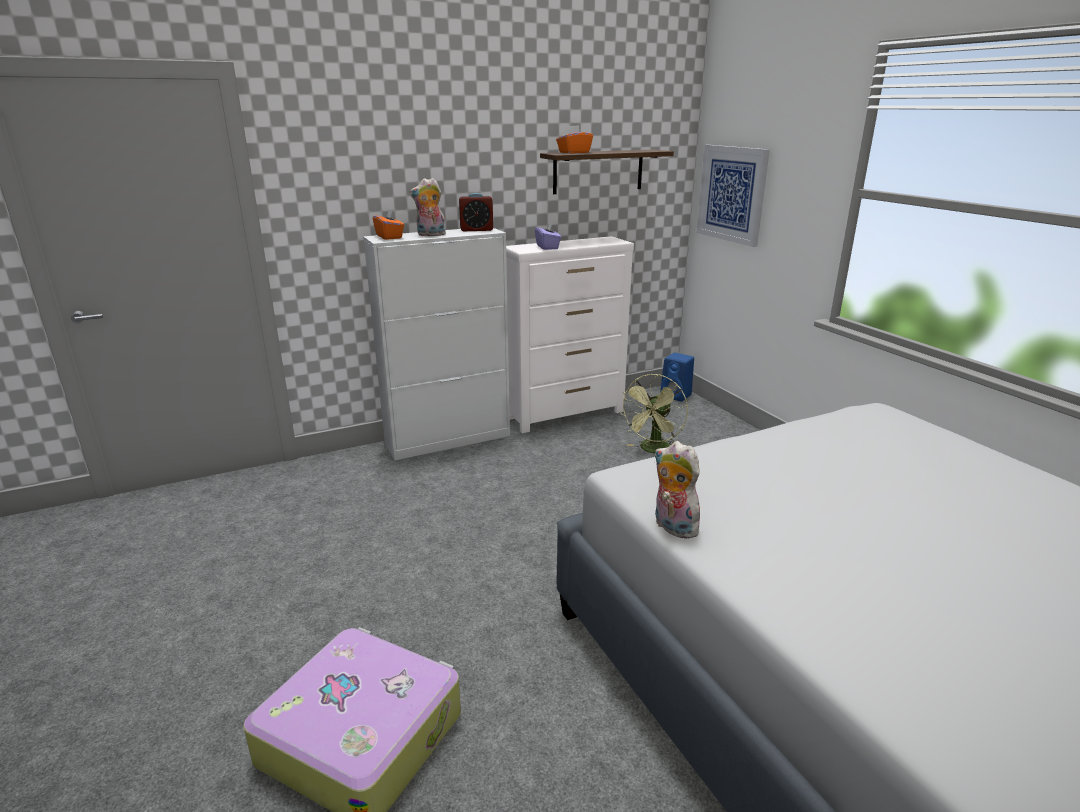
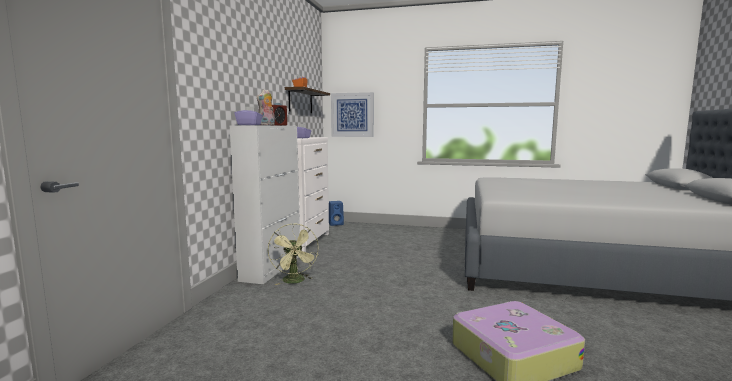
camera: 50 degrees left, 15 degrees down
orange tissue box [373,208,404,240] -> purple tissue box [235,106,263,125]
green fan [619,374,688,453] -> green fan moved to [268,223,319,285]
plush toy [655,441,704,539] -> none

